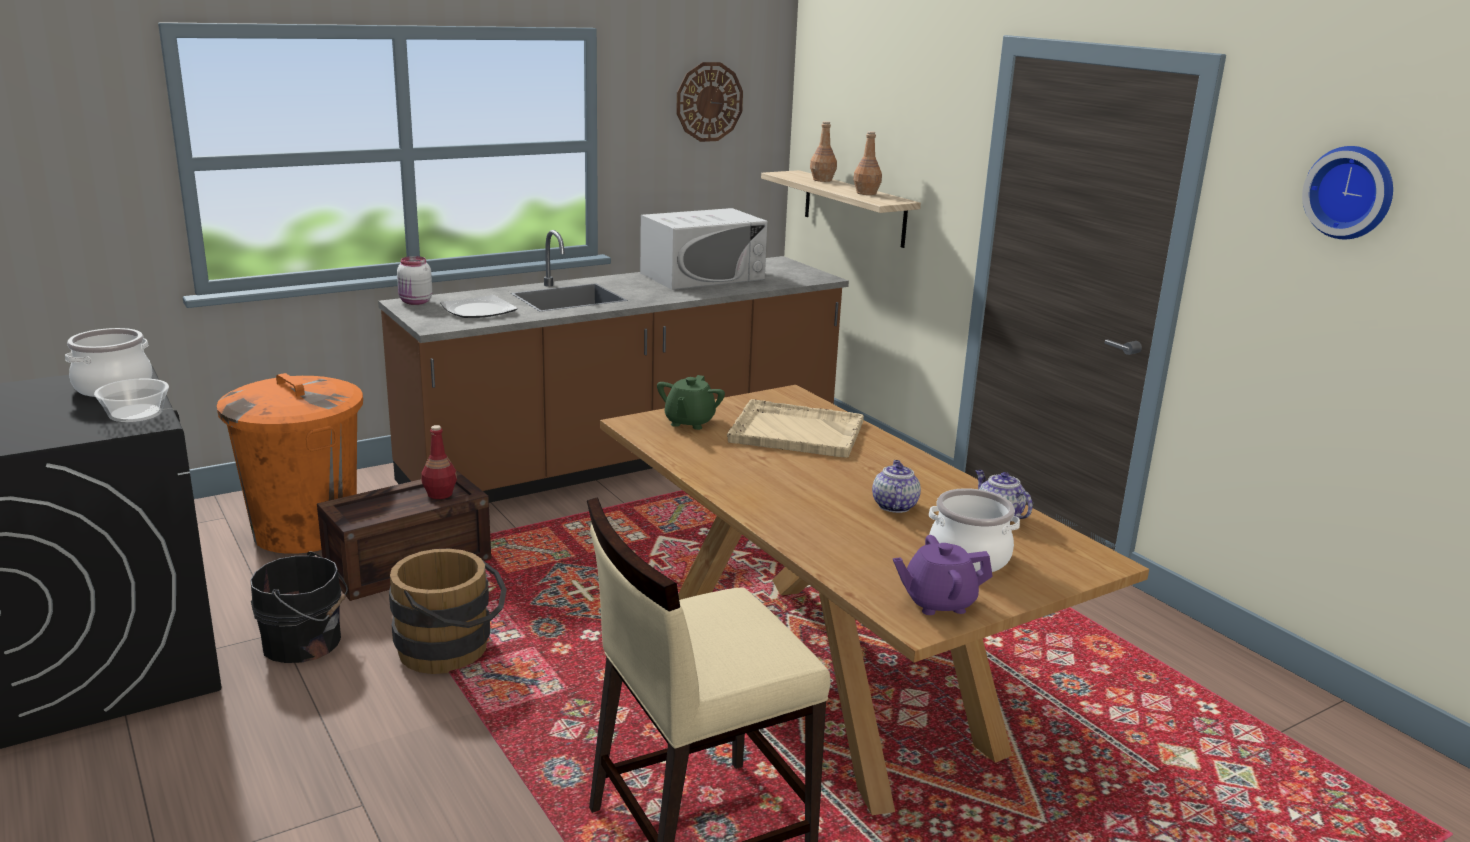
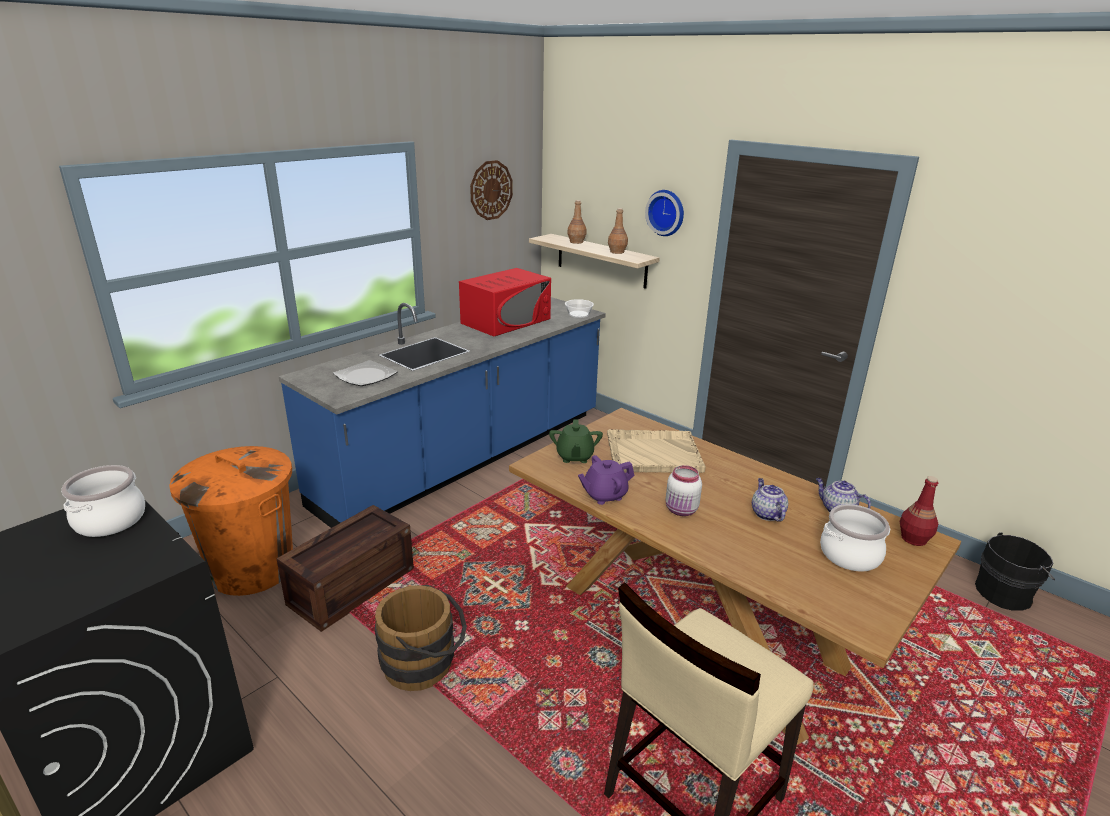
camera: 15 degrees left, 5 degrees up
bowl [94,378,169,422] -> bowl moved to [565,299,594,318]
black bucket [250,551,348,663] -> black bucket moved to [975,532,1055,611]
brown counter [378,230,849,503] -> blue counter [278,297,606,528]
white jar [397,256,432,305] -> white jar moved to [666,465,702,516]
red bottle [421,425,457,499] -> red bottle moved to [899,476,938,546]
white microwave [640,208,768,290] -> red microwave [459,268,551,337]
purple teapot [893,535,993,615] -> purple teapot moved to [578,455,634,505]
wall clock [1302,146,1393,239] -> wall clock moved to [645,190,684,236]

